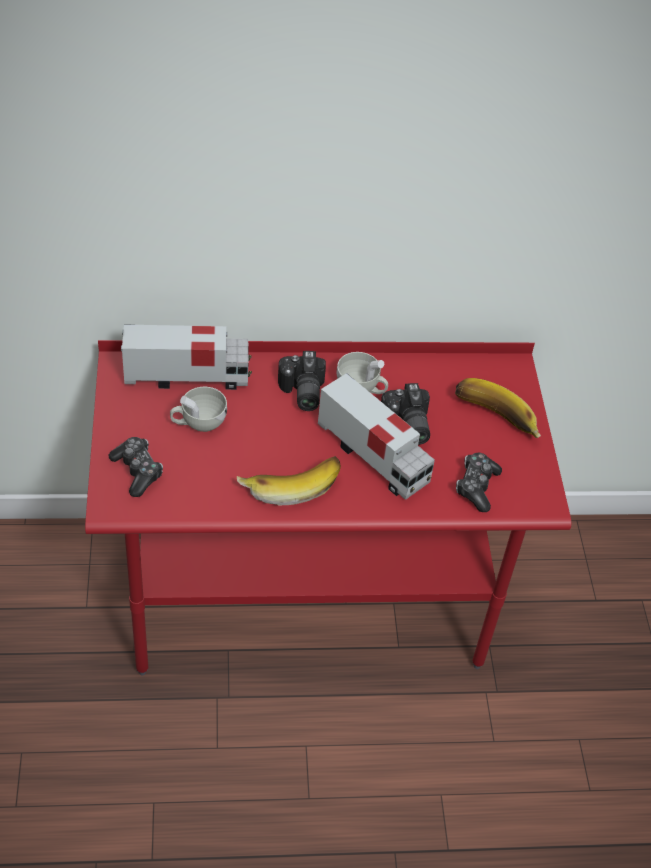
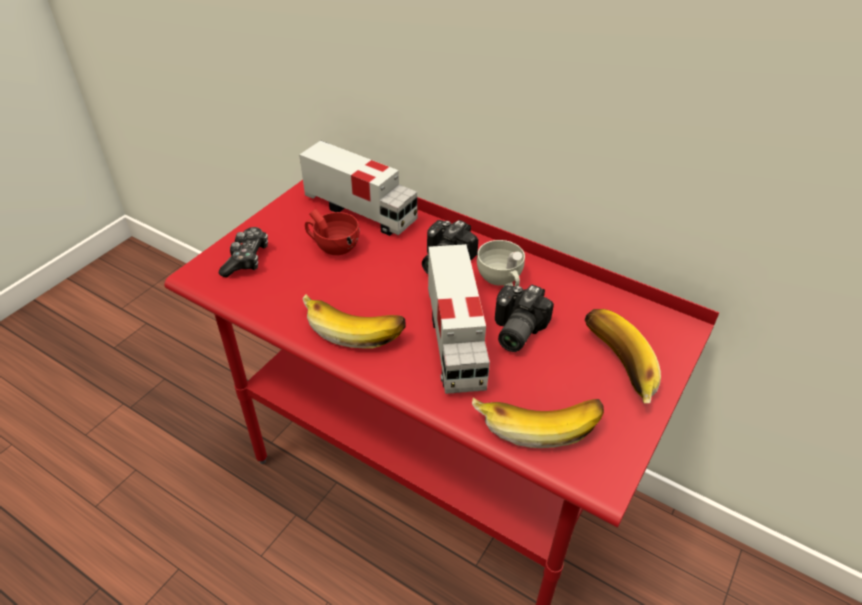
camera: 40 degrees right, 5 degrees down
white cup [170,387,227,432] -> red cup [305,208,359,255]
game controller [456,453,502,512] -> banana [472,397,604,448]

